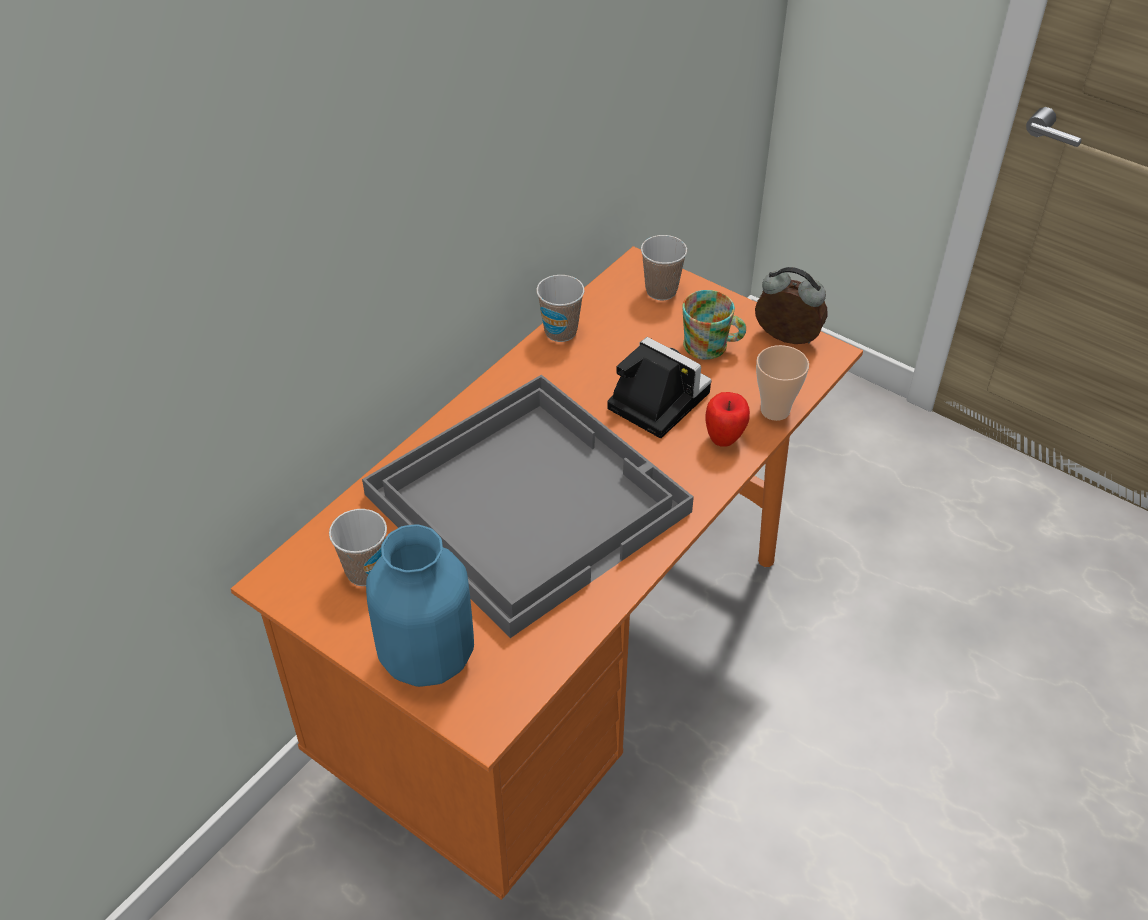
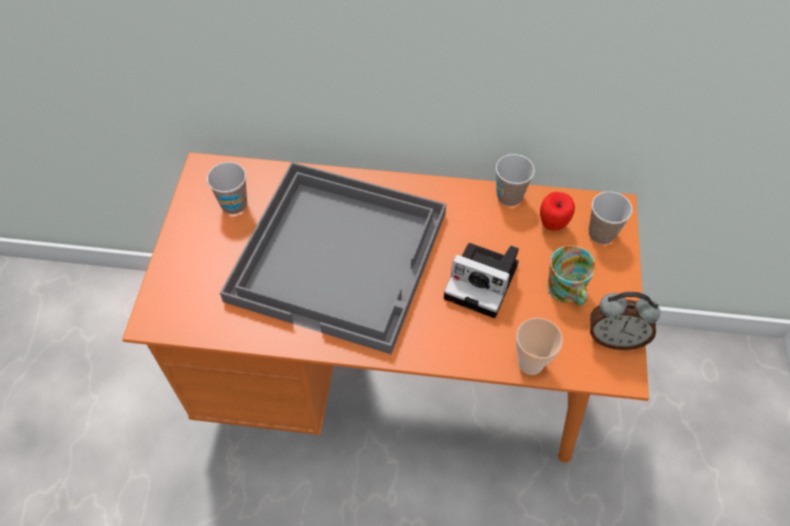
camera: 60 degrees right, 10 degrees up
blue vase [366,524,474,687] -> none
camera [607,337,711,438] -> camera turned 105 degrees clockwise [444,243,519,318]
apple [705,392,750,447] -> apple moved to [540,192,575,231]
alarm clock [755,267,828,344] -> alarm clock turned 105 degrees clockwise [590,292,660,350]

